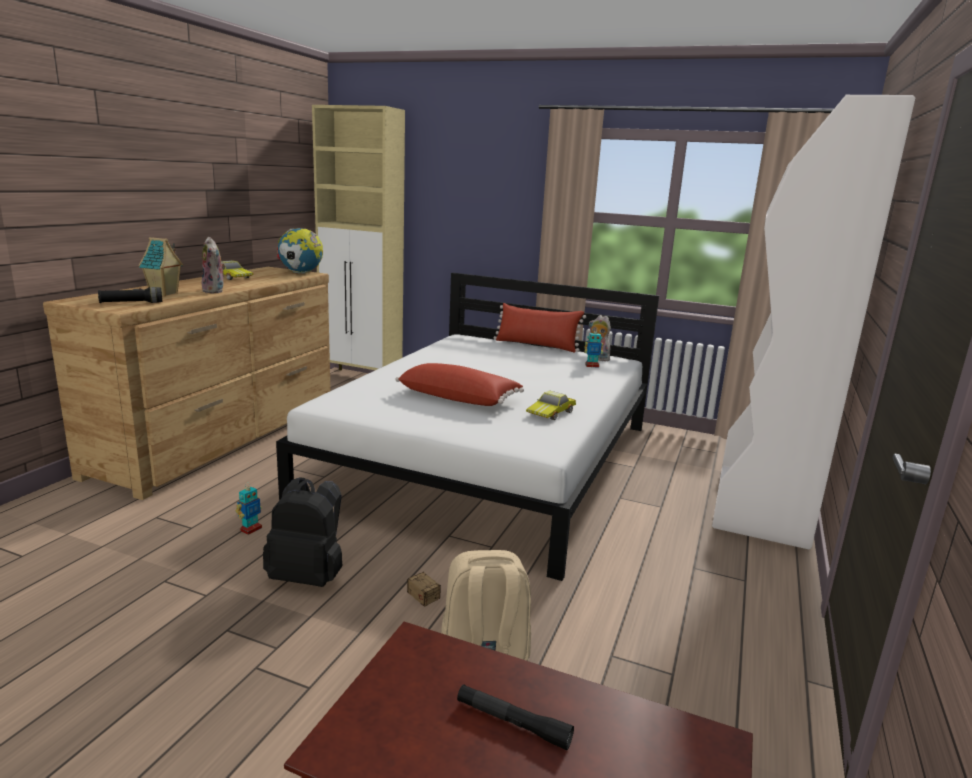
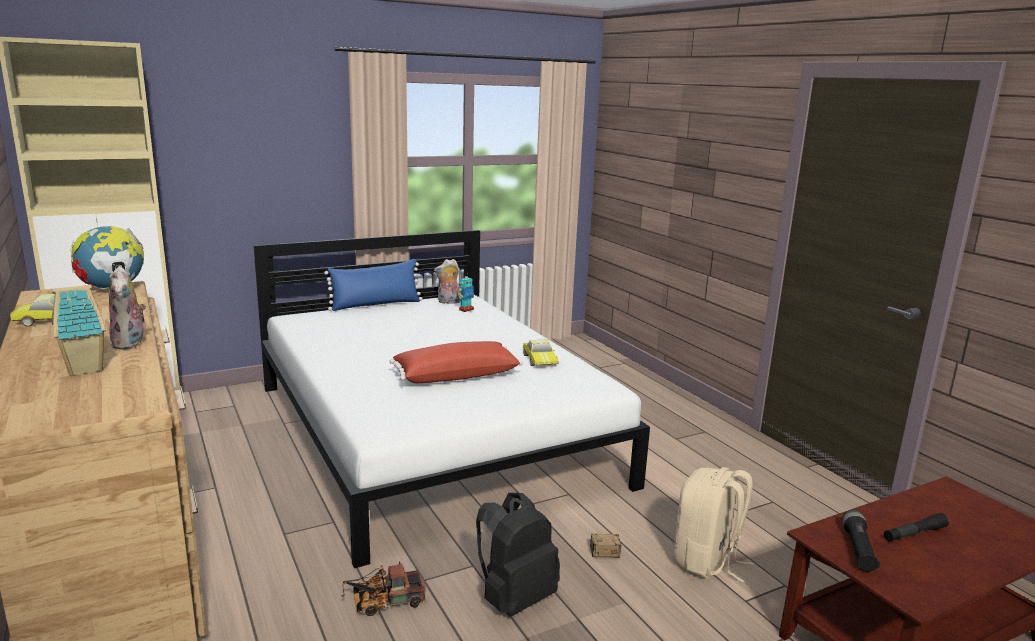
camera: 50 degrees left, 0 degrees up
black flashlight [98,287,163,303] -> black flashlight moved to [842,509,880,572]
plush toy [202,237,226,293] -> plush toy turned 60 degrees clockwise [109,266,146,350]
toy robot [236,482,262,535] -> toy truck [341,561,426,616]
red pillow [493,303,586,352] -> blue pillow [324,259,422,311]
white bookcase [712,95,915,549] -> none

